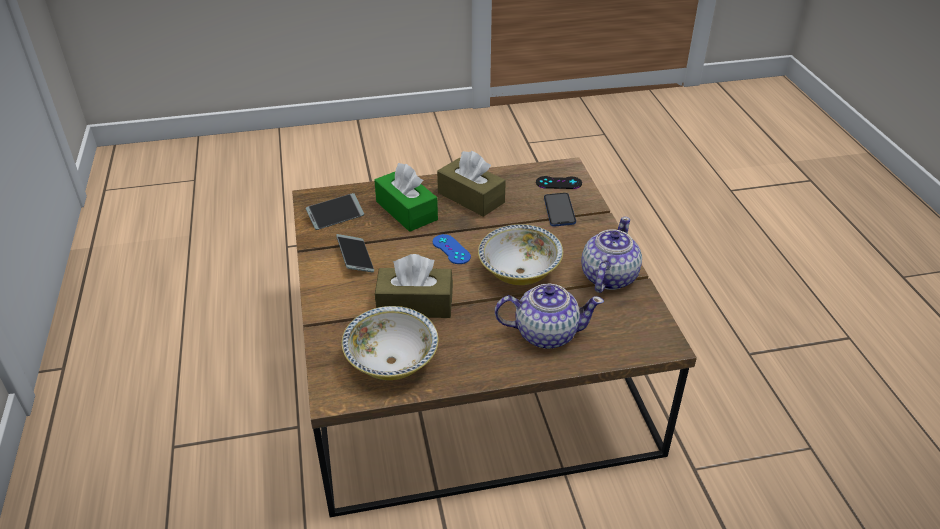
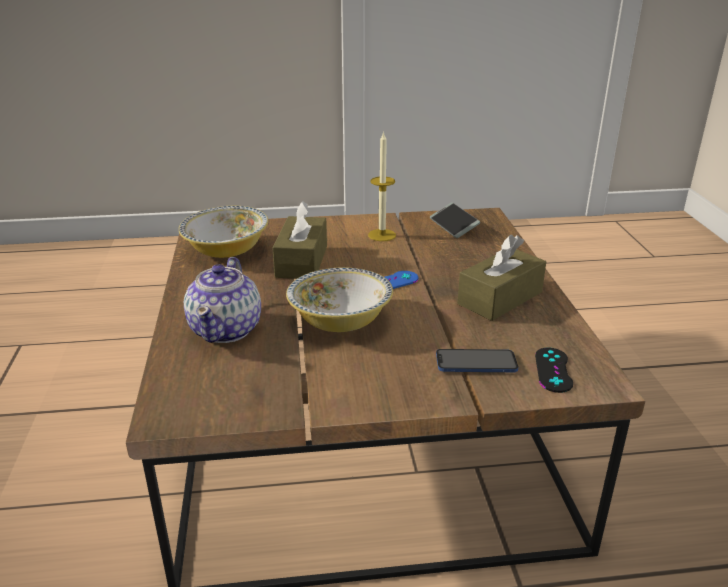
camera: 95 degrees right, 10 degrees down
phone [336,234,374,273] -> candle [368,131,396,241]
green tissue box [374,163,438,232] -> none
teapot [581,217,642,293] -> none

